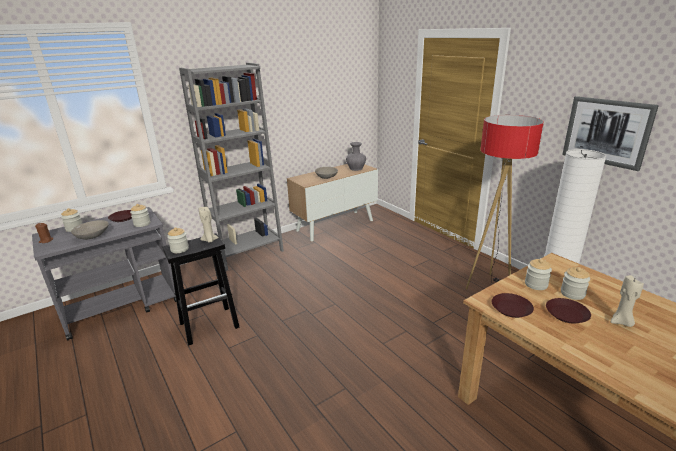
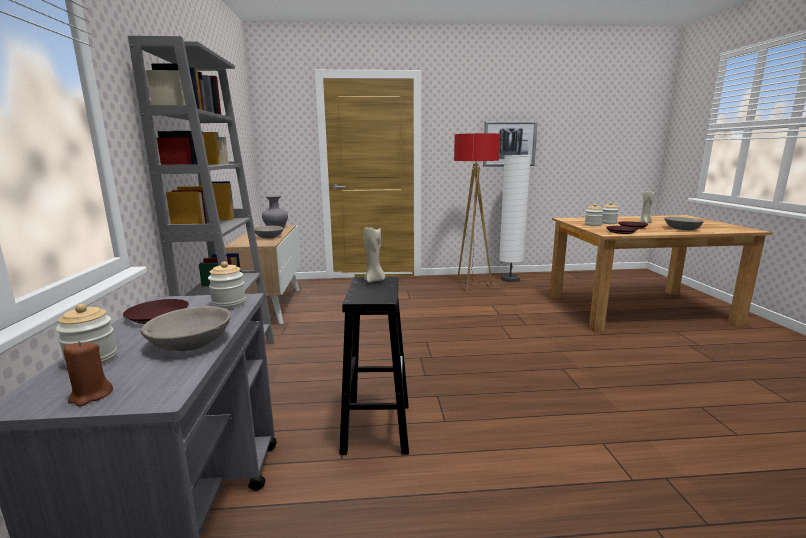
camera: 60 degrees left, 10 degrees down
jar [167,227,189,253] -> none
none -> grey bowl [664,217,704,230]

